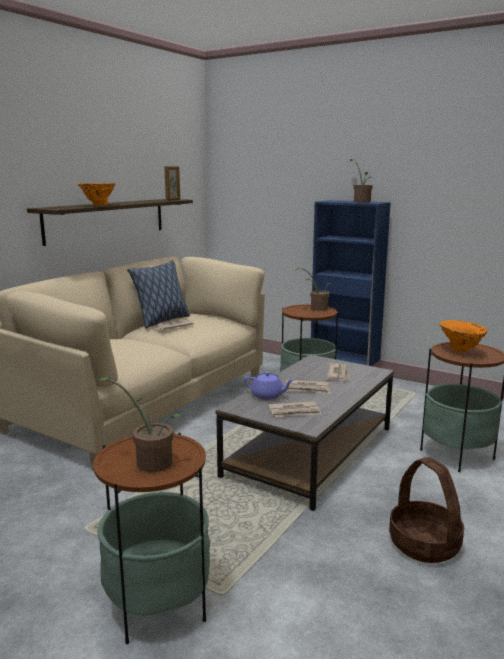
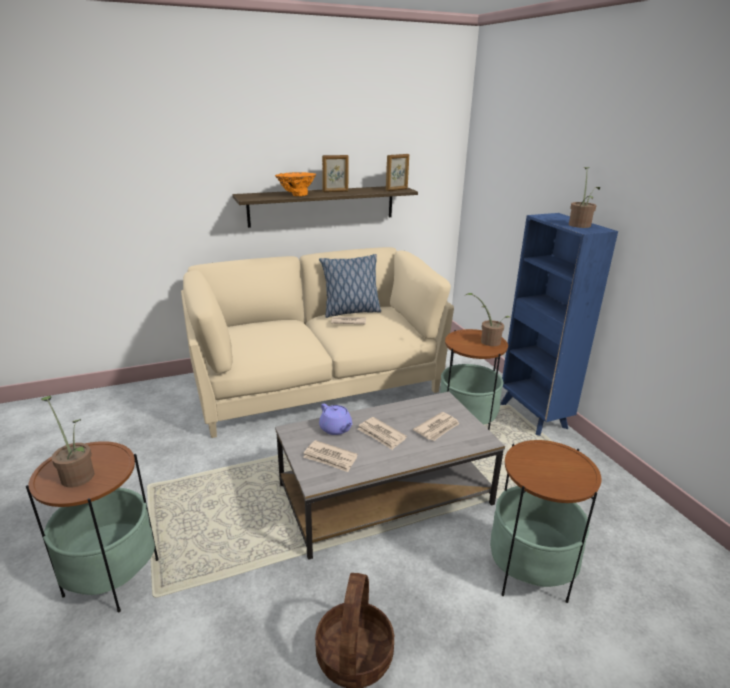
camera: 35 degrees right, 10 degrees up
orange vase [439,320,488,353] -> none
none -> picture frame [322,155,349,192]

